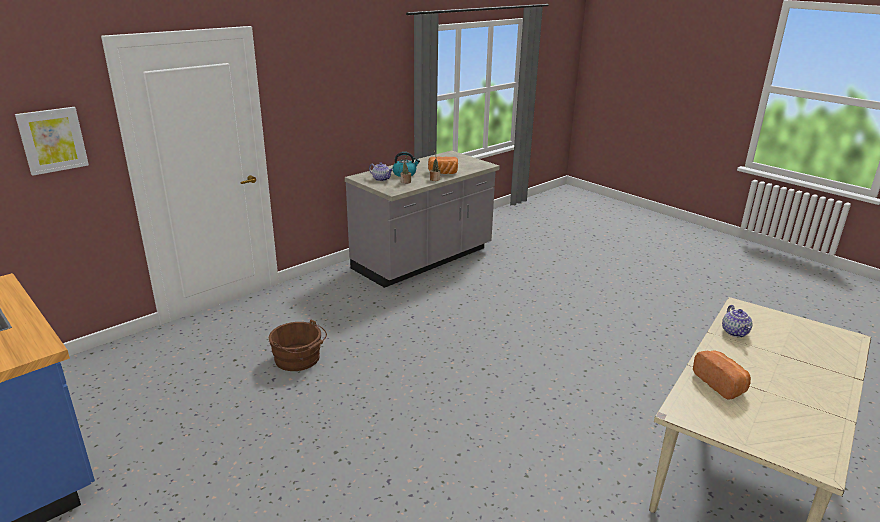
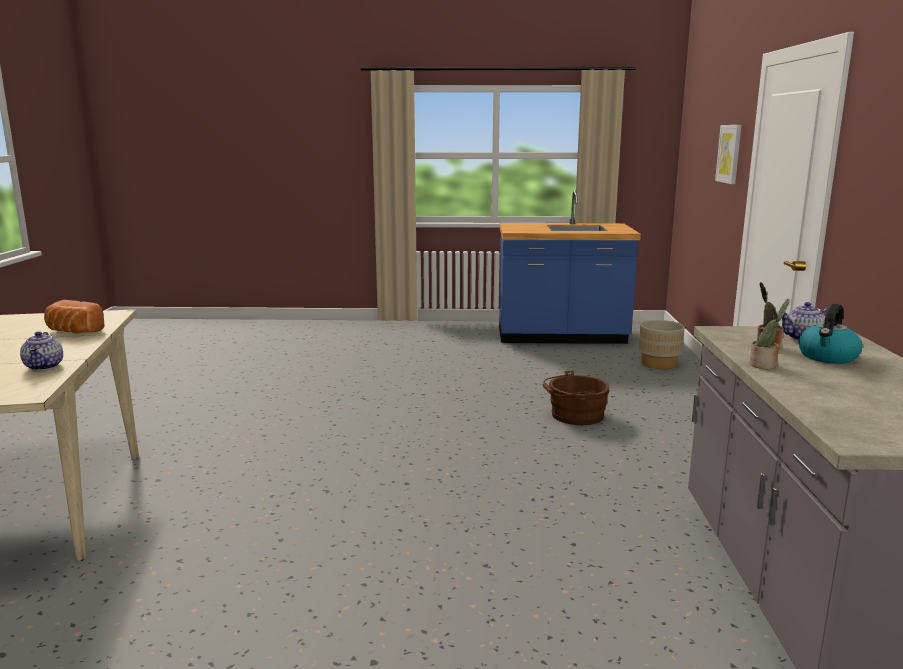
camera: 135 degrees right, 10 degrees down
bread [428,157,458,174] -> none
teapot [722,305,752,337] -> teapot turned 150 degrees counterclockwise [20,331,63,371]
none -> beige planter [639,320,685,369]

